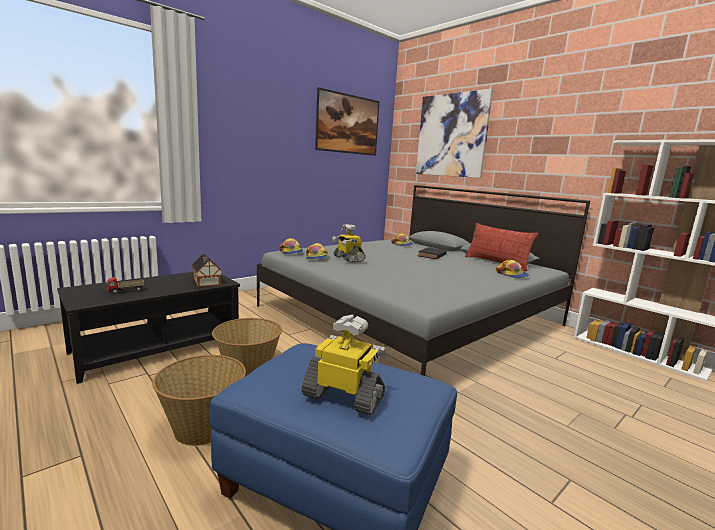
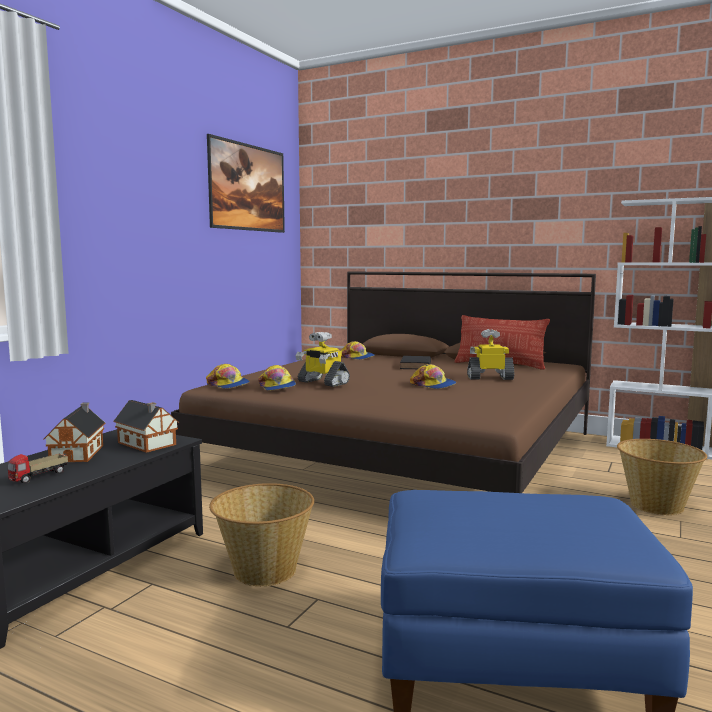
camera: 20 degrees left, 5 degrees down
basket [152,355,246,446] -> basket moved to [617,439,707,515]
grey bed [257,185,590,376] -> brown bed [171,271,596,493]
toy robot [302,315,386,415] -> toy robot moved to [467,329,514,380]
picture [416,89,493,178] -> none
cap [496,260,530,278] -> cap moved to [410,364,456,389]
none -> toy house [43,402,105,462]

